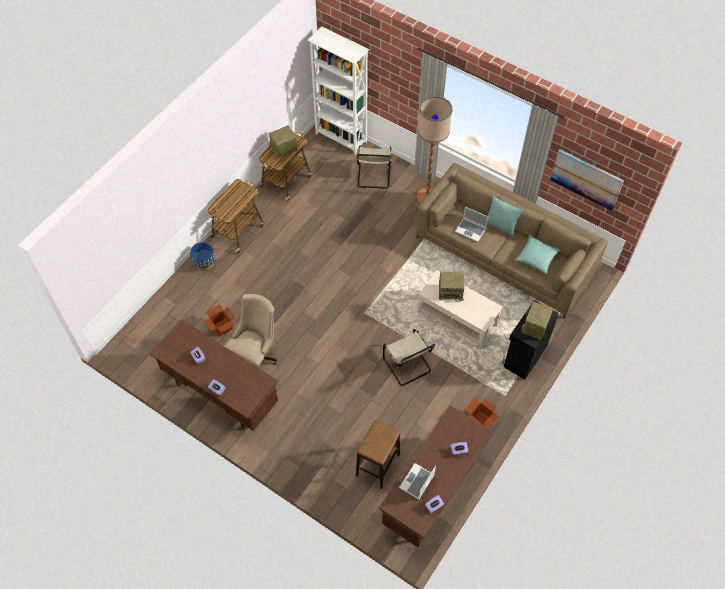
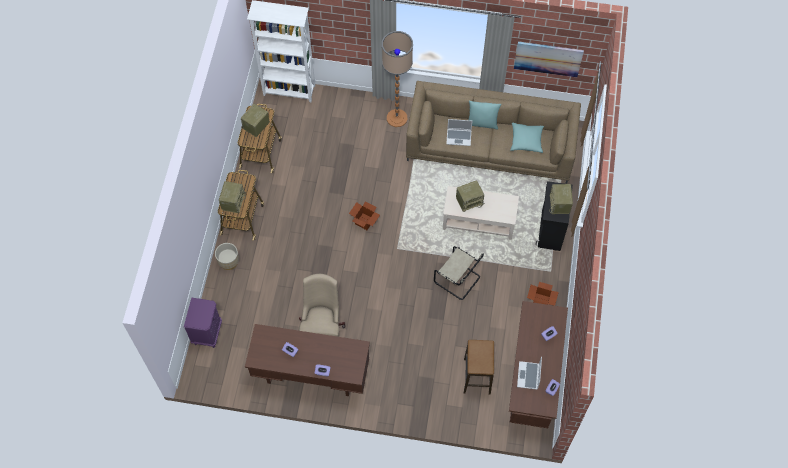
camera: 25 degrees left, 5 degrees up
blue planter [190,242,215,271] -> beige planter [215,243,239,270]
cardboard box [205,304,235,337] -> cardboard box moved to [349,201,380,230]
beige chair [356,145,392,189] -> none
none -> purple nightstand [184,298,222,348]
none -> radio [219,181,246,213]

